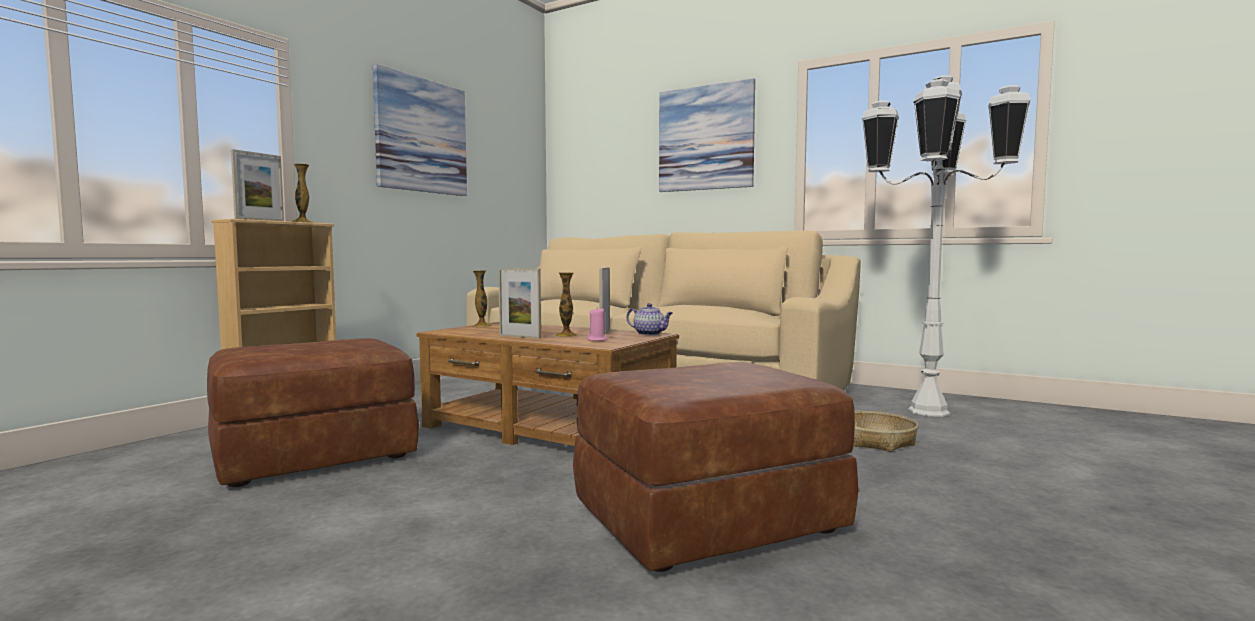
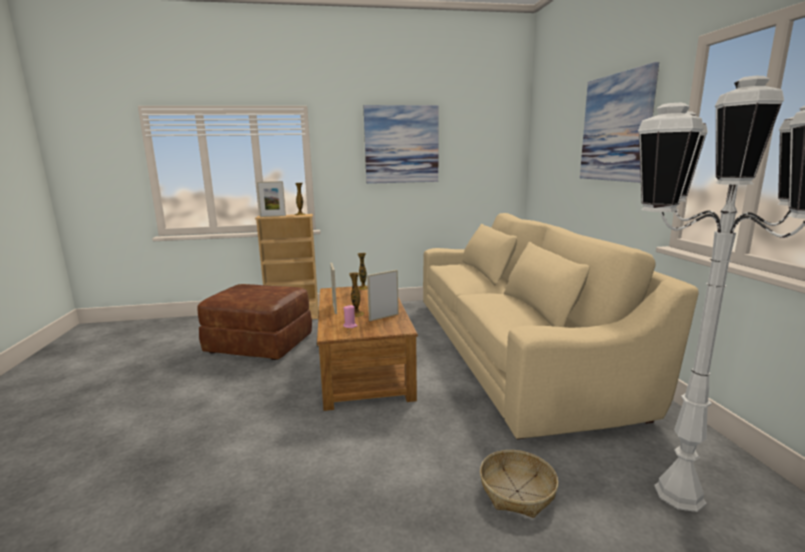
camera: 50 degrees right, 10 degrees up
brown ottoman [573,362,858,572] -> none
teapot [626,303,673,335] -> none

